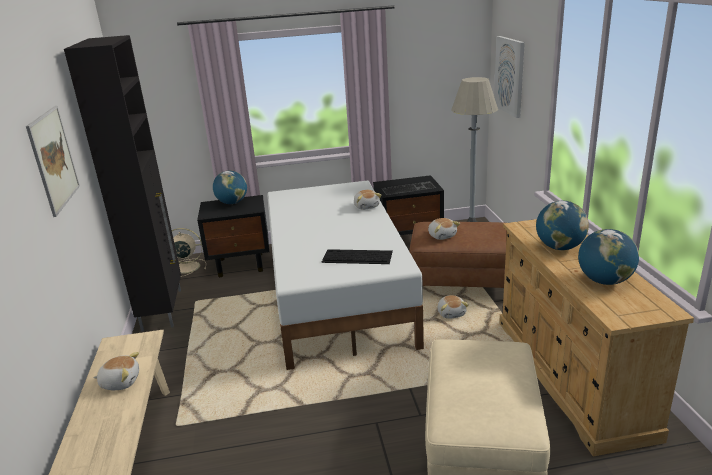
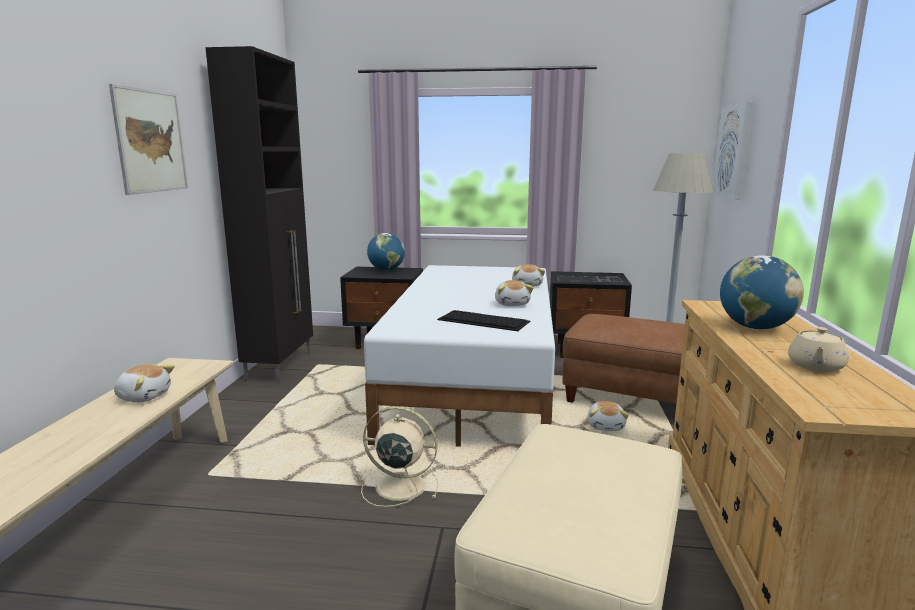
camera: 15 degrees right, 10 degrees down
beige fan [172,228,206,277] -> beige fan moved to [361,406,438,507]
plush toy [428,218,460,240] -> plush toy moved to [495,280,533,306]
globe [578,229,639,285] -> beige teapot [788,327,849,372]

